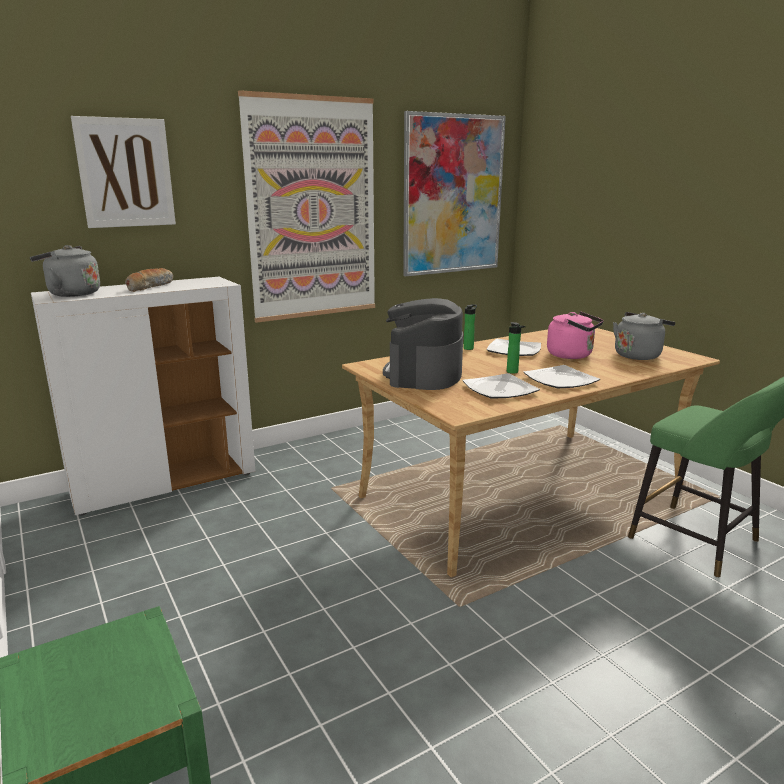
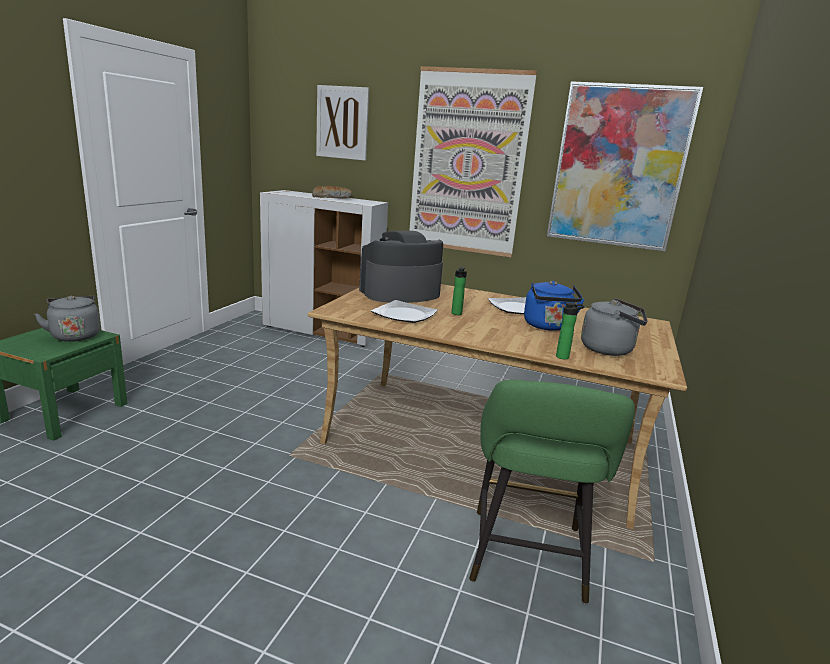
camera: 50 degrees right, 0 degrees up
grey kettle [30,245,100,297] -> grey kettle moved to [34,295,100,342]
bottle [463,304,477,350] -> bottle moved to [556,302,585,360]
plate [523,365,600,388] -> none
pink kettle [547,311,604,359] -> blue kettle [524,281,585,331]

